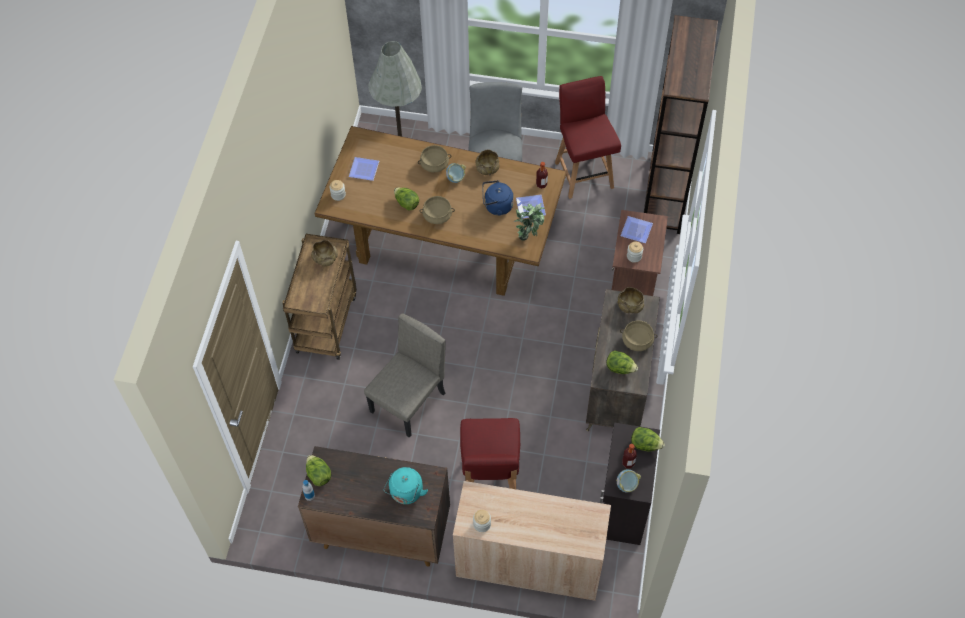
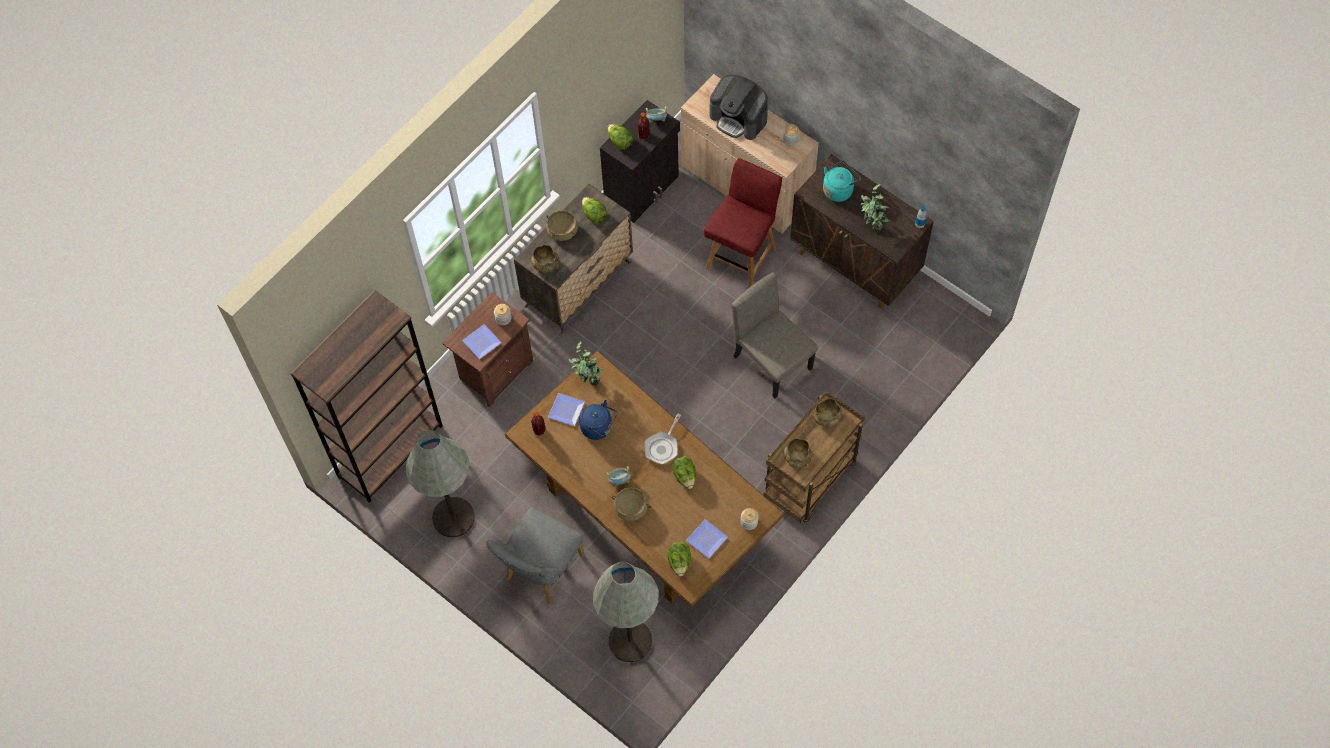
camera: 150 degrees left, 5 degrees up
lettuce [306,455,331,486] -> lettuce moved to [668,542,691,576]
beige chair [364,313,445,438] -> beige chair turned 75 degrees clockwise [732,272,818,398]
beige cooking pot [419,196,455,224] -> frying pan [645,413,681,464]
beige bowl [475,150,499,175] -> beige bowl moved to [813,398,842,427]
red chair [555,76,621,199] -> grey floor lamp [405,430,475,537]
none -> coffee machine [710,75,768,140]
none -> potted plant [861,184,890,232]

